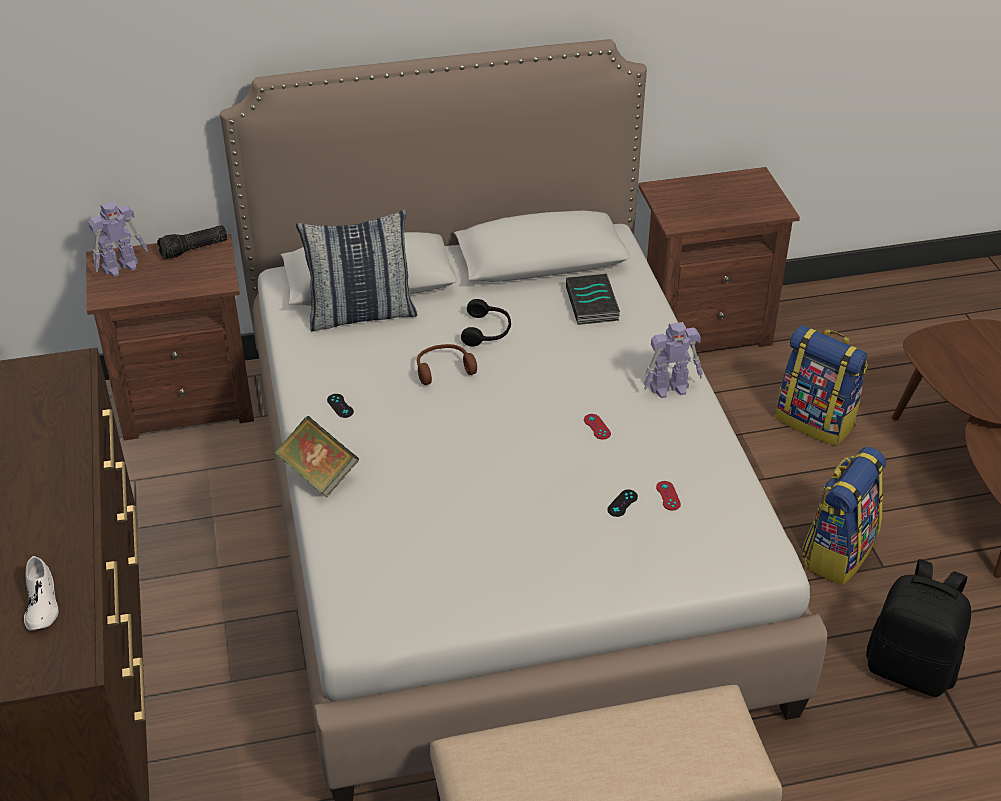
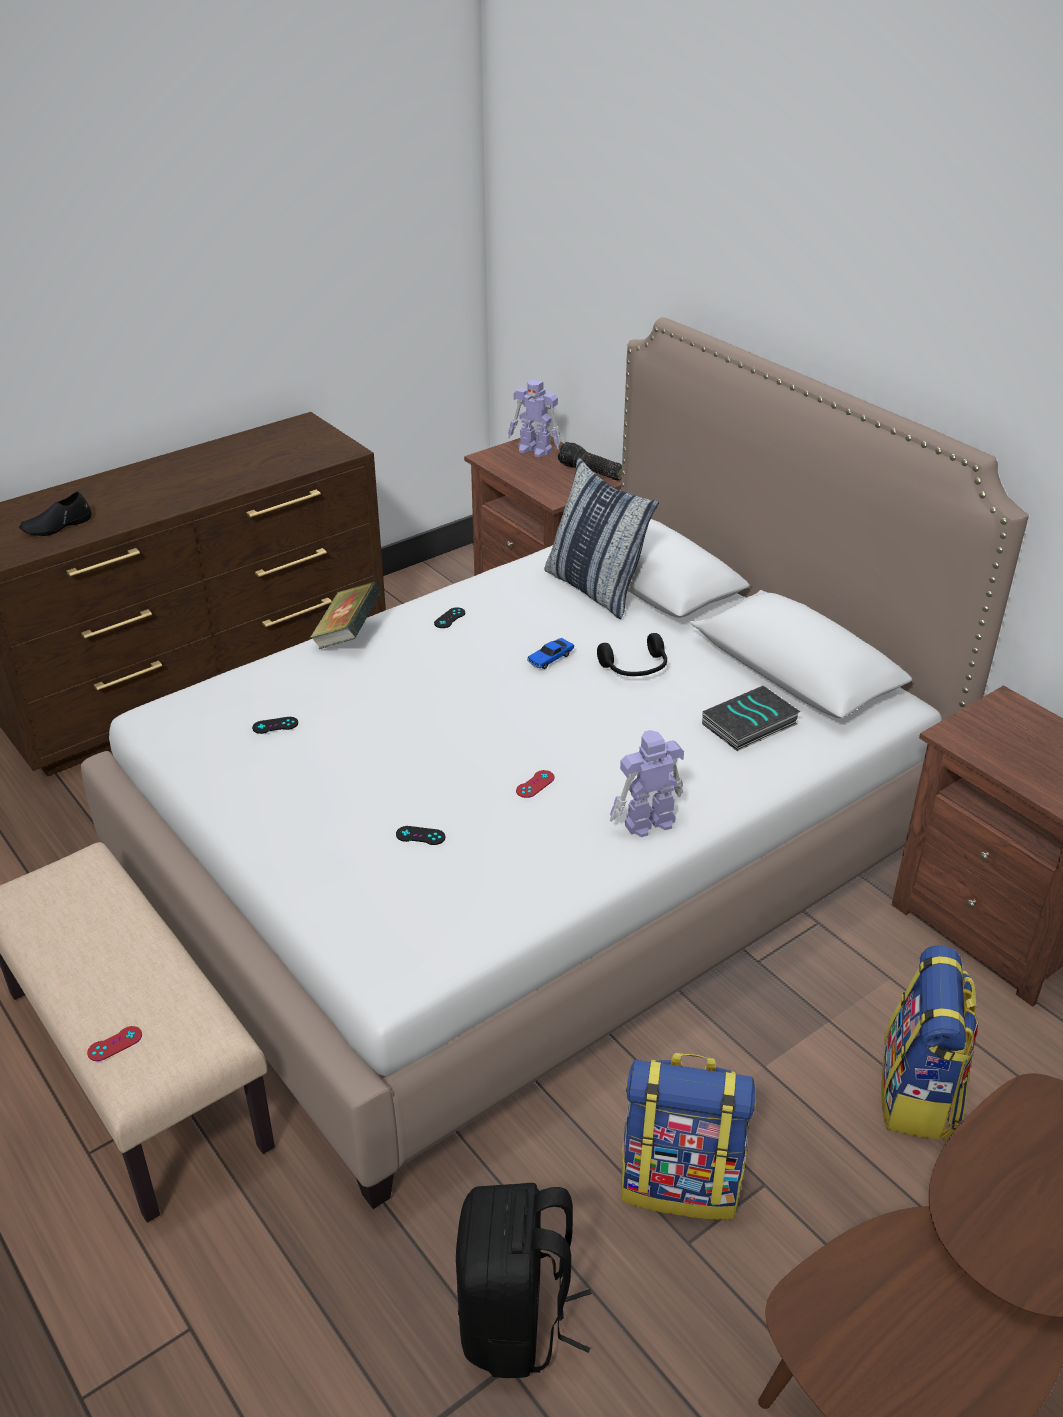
camera: 65 degrees right, 5 degrees down
white shoe [24,556,59,630] -> black shoe [19,491,92,536]
brown headphones [417,344,477,385] -> toy car [527,638,574,669]
toy robot [644,322,703,398] -> toy robot turned 105 degrees clockwise [610,730,684,837]
red game controller [656,481,681,511] -> red game controller moved to [87,1026,142,1061]
none -> black game controller [252,717,298,734]

